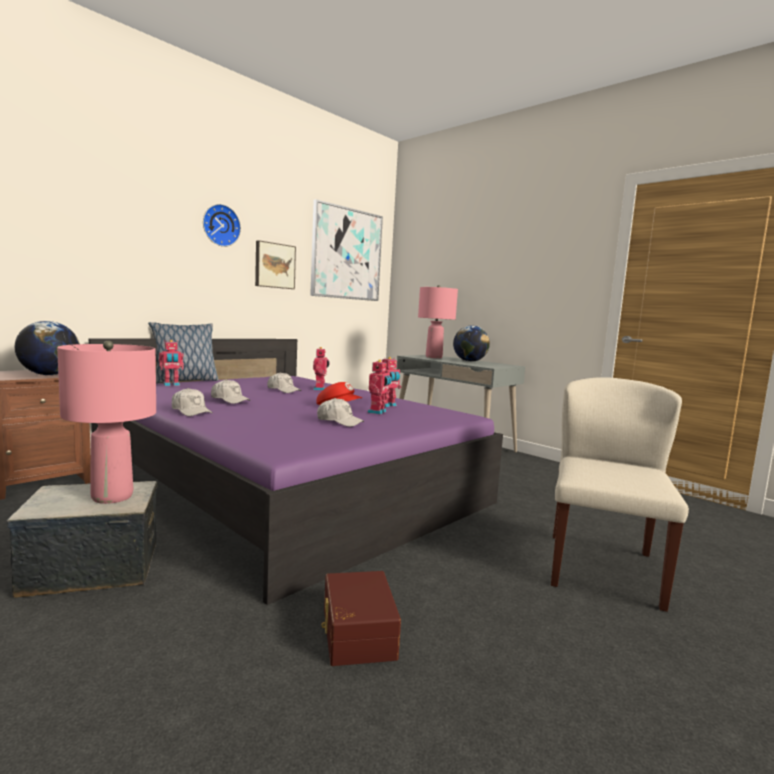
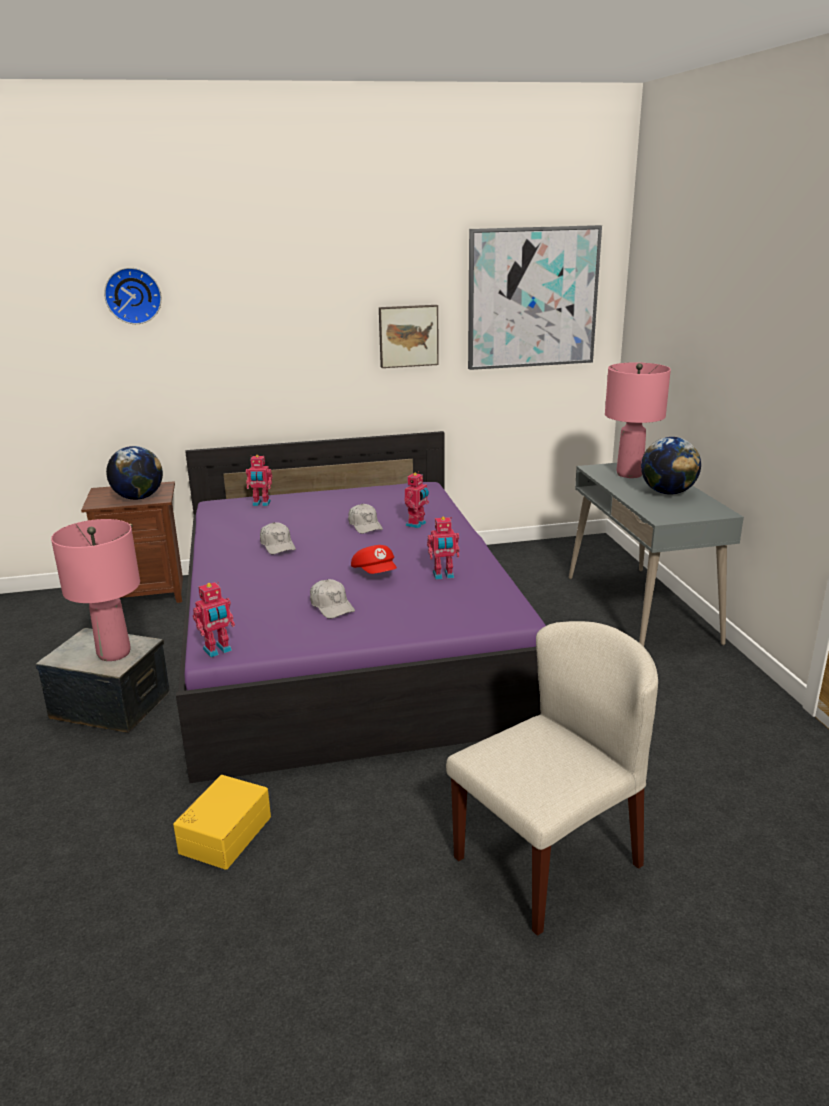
camera: 35 degrees right, 15 degrees up
pillow [148,322,219,384] -> none
white cap [172,388,212,416] -> none
wall clock [203,204,241,247] -> wall clock moved to [104,267,162,324]
brown storage box [321,571,401,666] -> yellow storage box [173,775,271,870]
toy robot [367,360,392,414] -> toy robot moved to [193,582,235,657]

